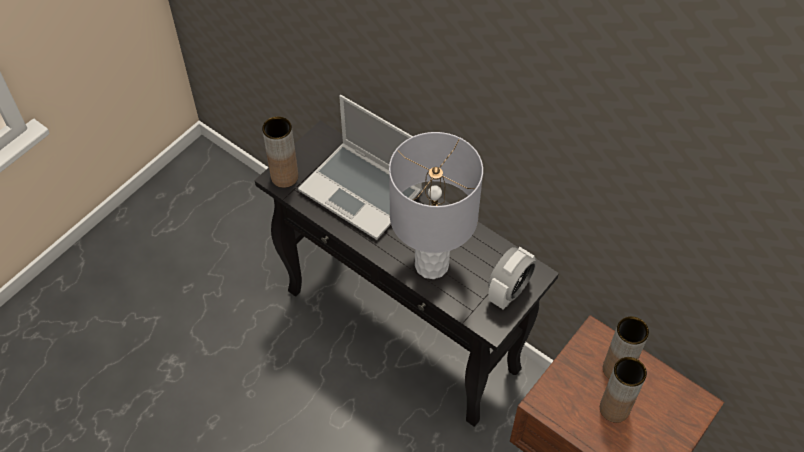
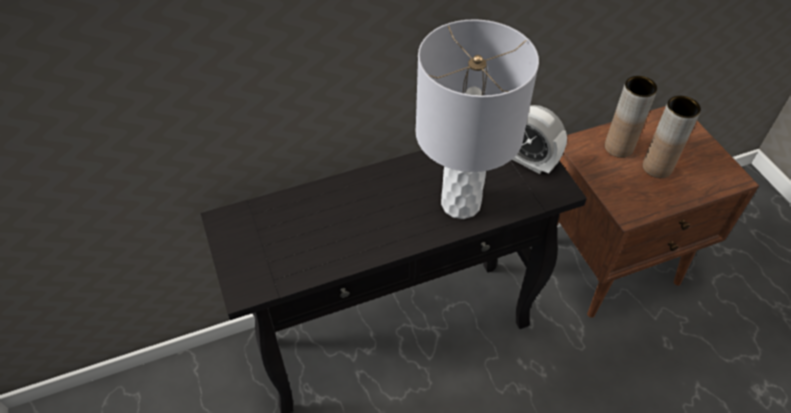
camera: 60 degrees left, 5 degrees down
brown vase [262,116,298,188] -> none
laptop [298,95,422,240] -> none
alarm clock [488,247,536,309] -> alarm clock turned 150 degrees clockwise [512,105,567,174]

